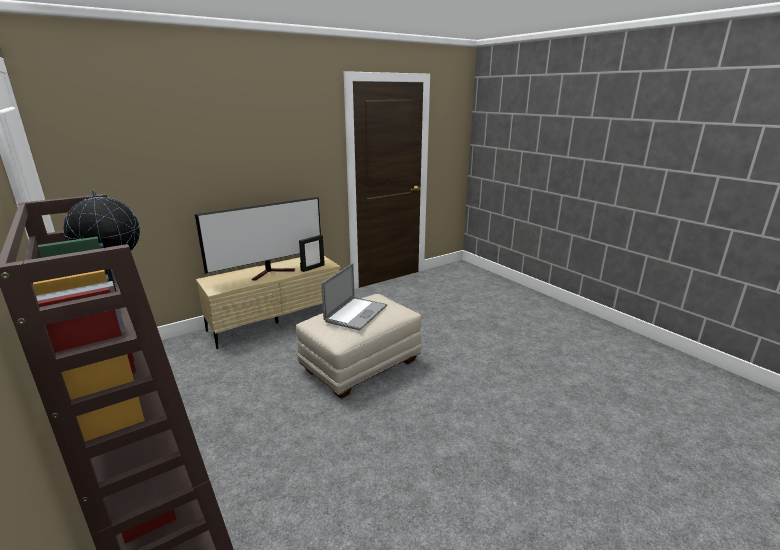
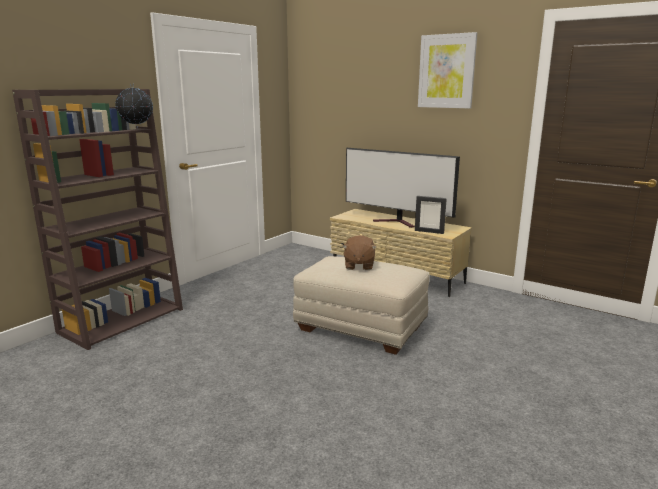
camera: 70 degrees right, 5 degrees down
laptop [321,263,387,330] -> brown plush toy [342,235,377,270]
none -> picture [418,32,477,108]

